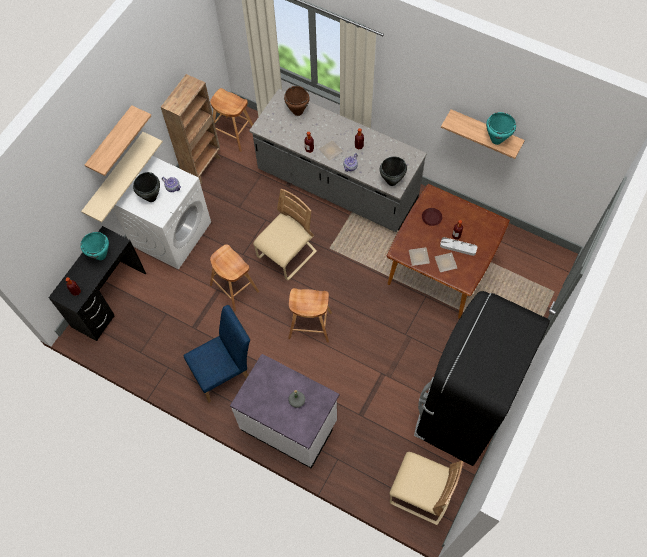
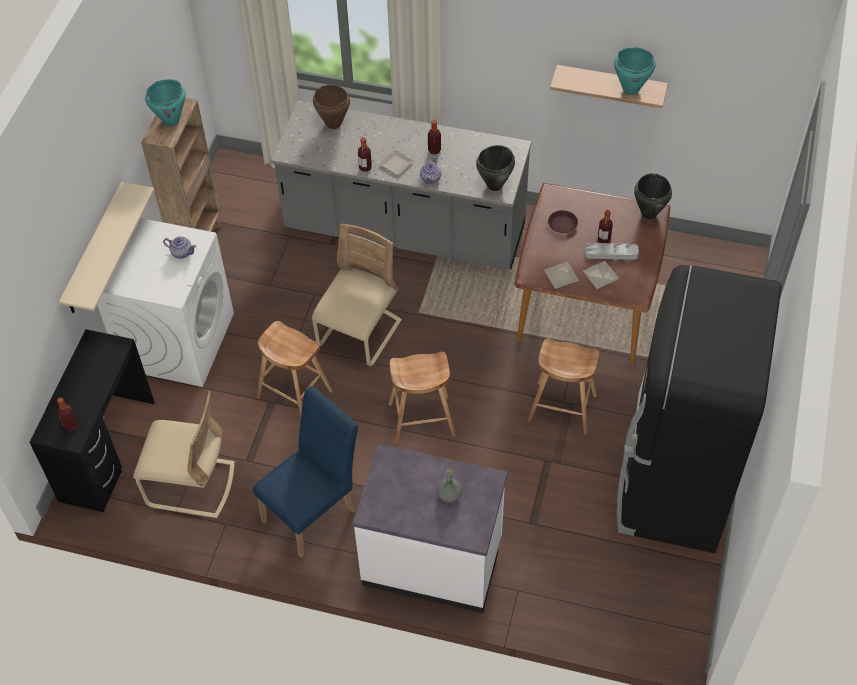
camera: 15 degrees left, 10 degrees down
turquoise cooking pot [80,232,109,260] -> turquoise cooking pot moved to [145,79,186,126]
shelf [85,105,151,176] -> none
black cooking pot [133,172,160,202] -> black cooking pot moved to [634,173,672,219]
brown stool [210,88,253,152] -> brown stool moved to [527,338,599,435]
beige chair [390,452,463,525] -> beige chair moved to [133,391,235,518]

